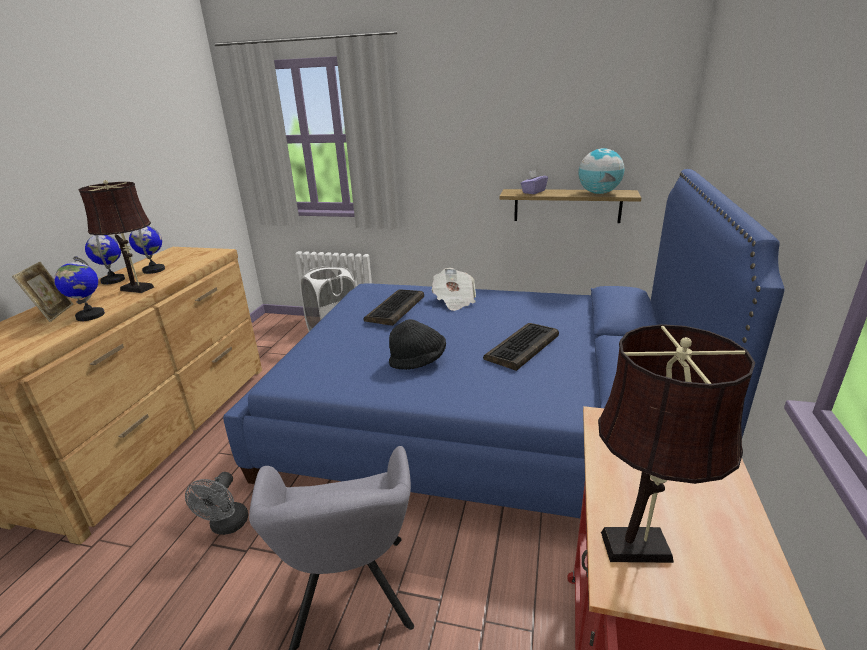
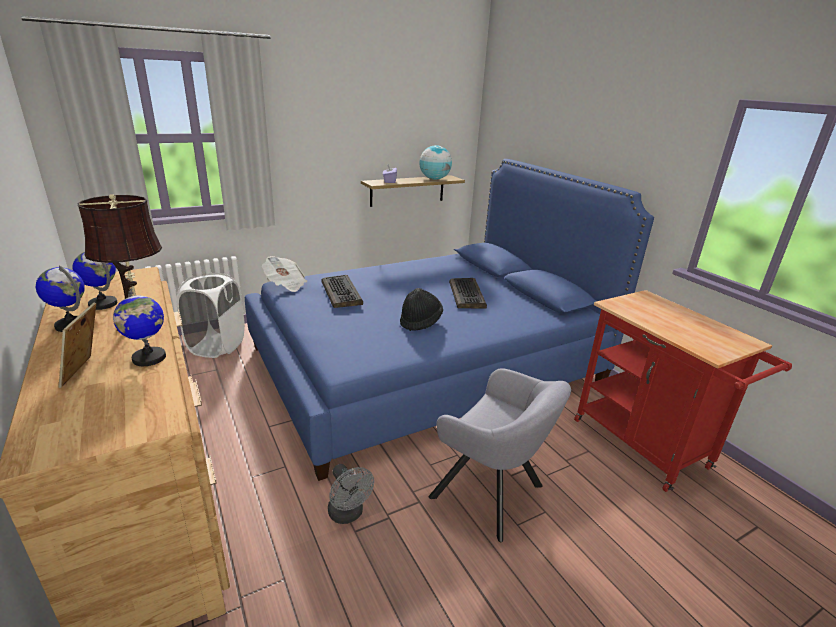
camera: 45 degrees left, 0 degrees up
picture frame [12,262,73,322] -> picture frame turned 135 degrees counterclockwise [58,303,96,388]
newspaper [432,268,476,311] -> newspaper moved to [262,256,307,292]
brown table lamp [598,324,755,563] -> none

